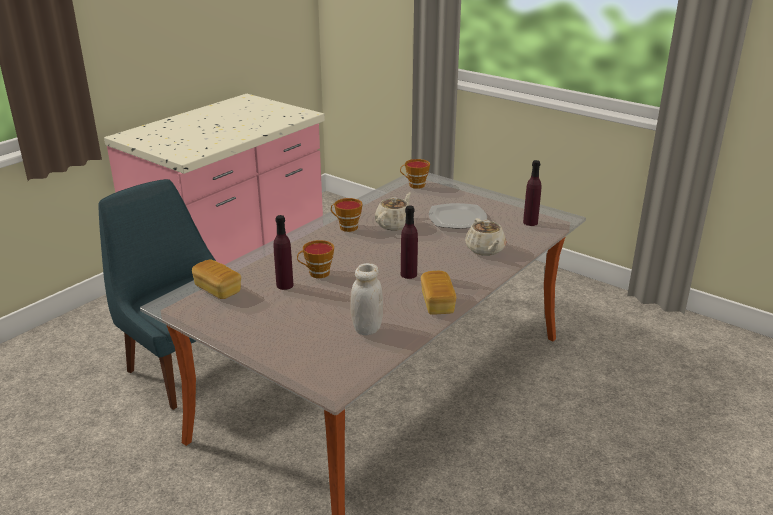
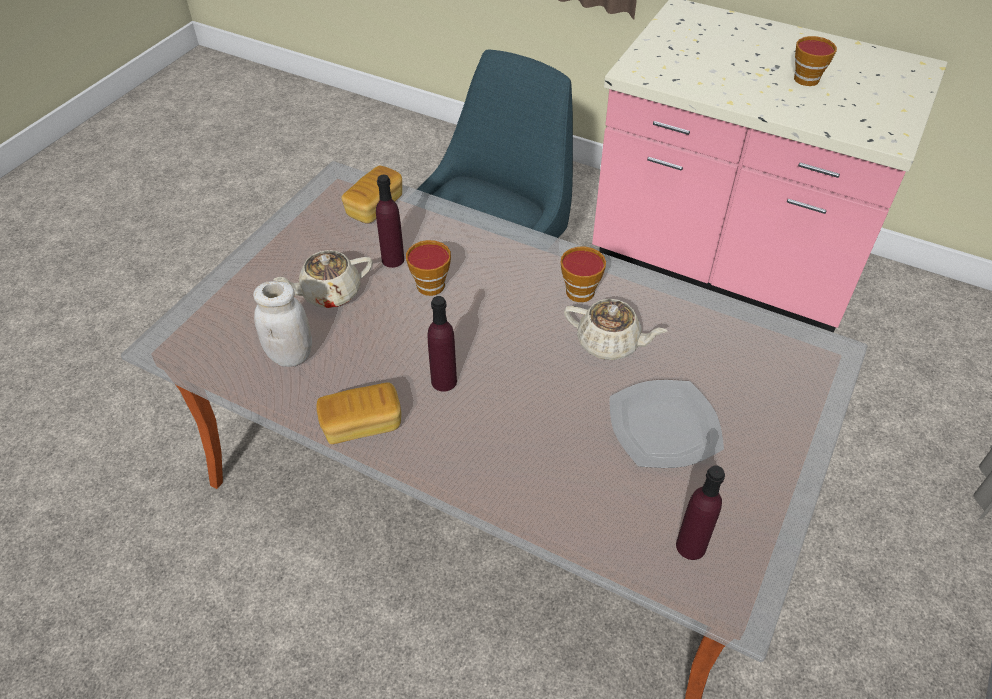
camera: 80 degrees right, 20 degrees up
cup [400,159,430,189] -> cup moved to [794,36,837,86]
beige teapot [465,218,506,256] -> beige teapot moved to [273,250,373,308]

